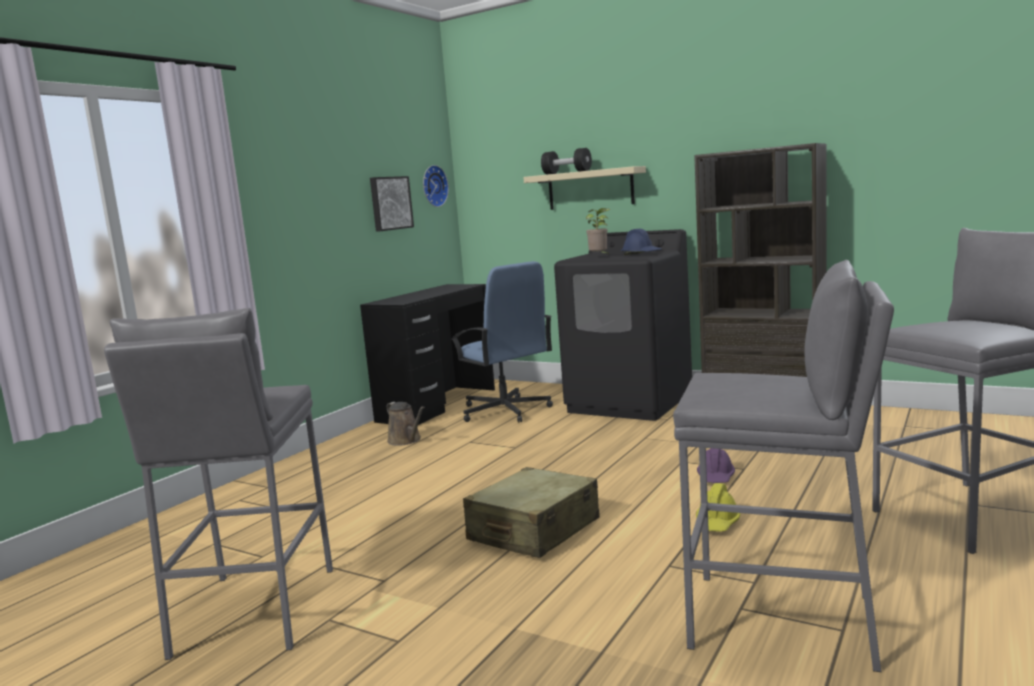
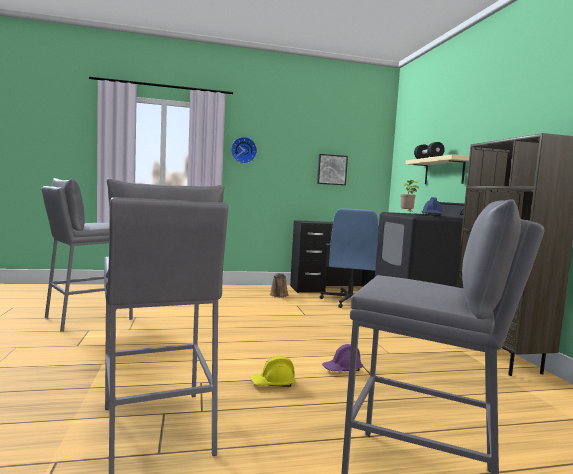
camera: 45 degrees right, 5 degrees down
wall clock [423,165,449,207] -> wall clock moved to [231,137,257,164]
beige suitcase [463,467,600,558] -> none

